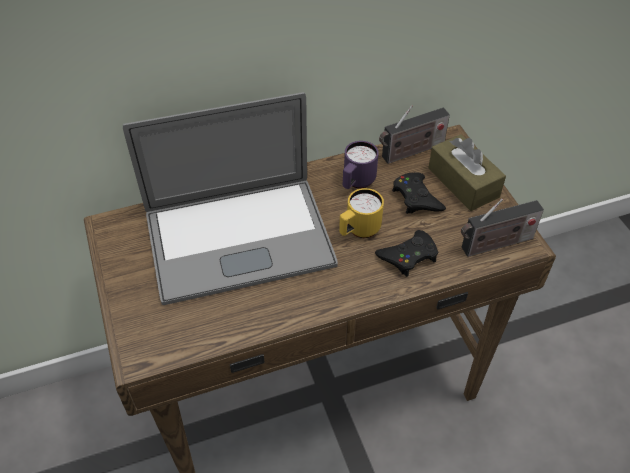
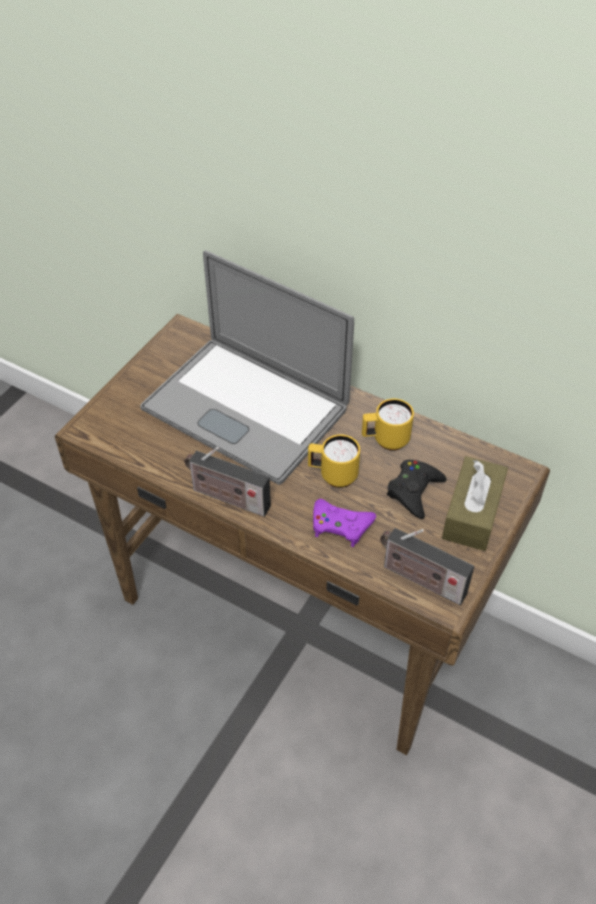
camera: 50 degrees right, 0 degrees up
purple mug [343,141,379,189] -> yellow mug [362,399,414,451]
black game controller [375,230,438,277] -> purple game controller [313,499,376,547]
radio [379,105,450,164] -> radio moved to [184,447,271,517]

